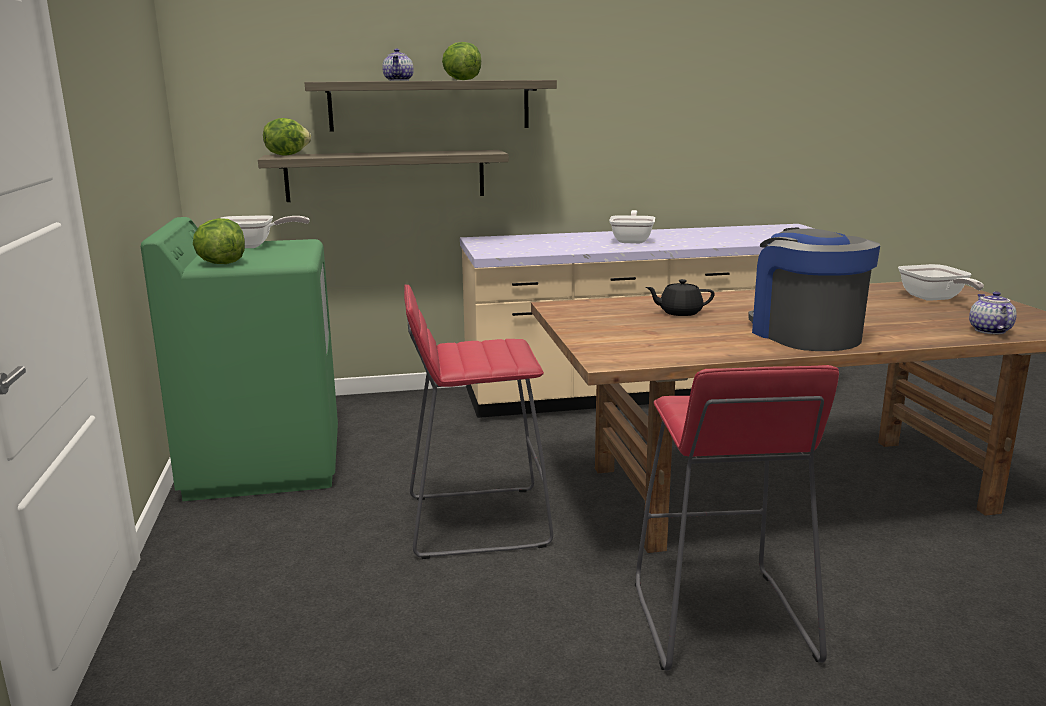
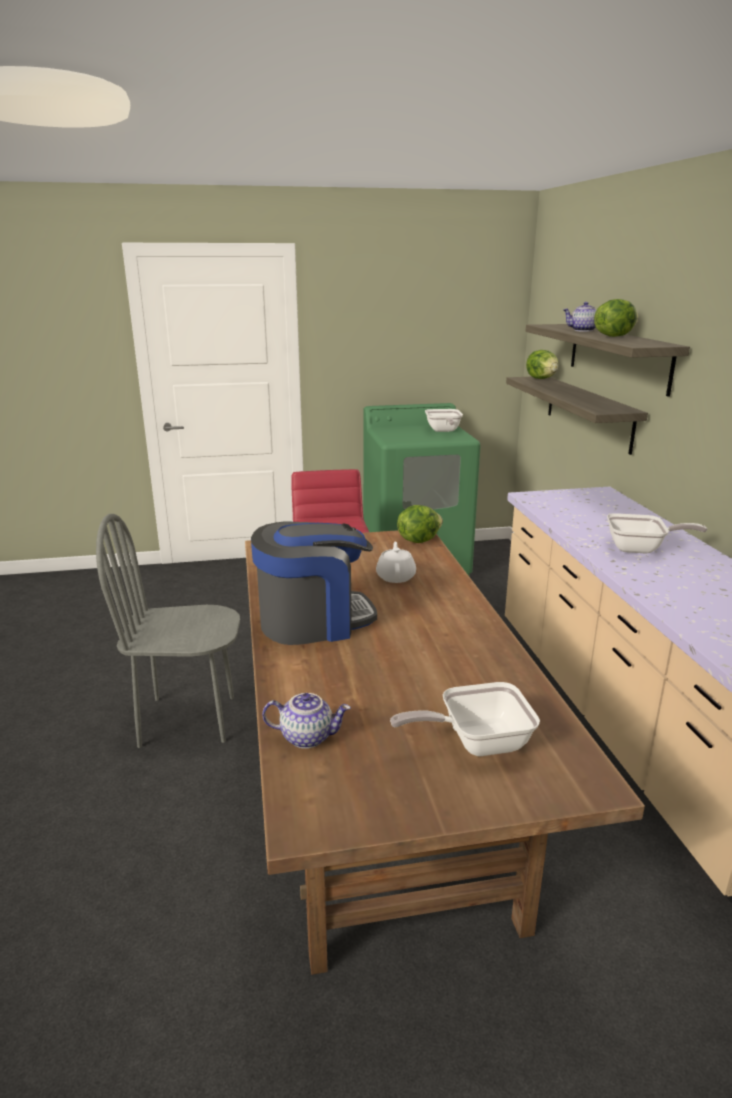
camera: 90 degrees right, 5 degrees up
lettuce [193,218,245,264] -> lettuce moved to [397,505,443,543]
red stool [635,365,839,671] -> grey chair [96,514,240,748]
black teapot [646,279,715,316] -> white teapot [376,542,416,583]

